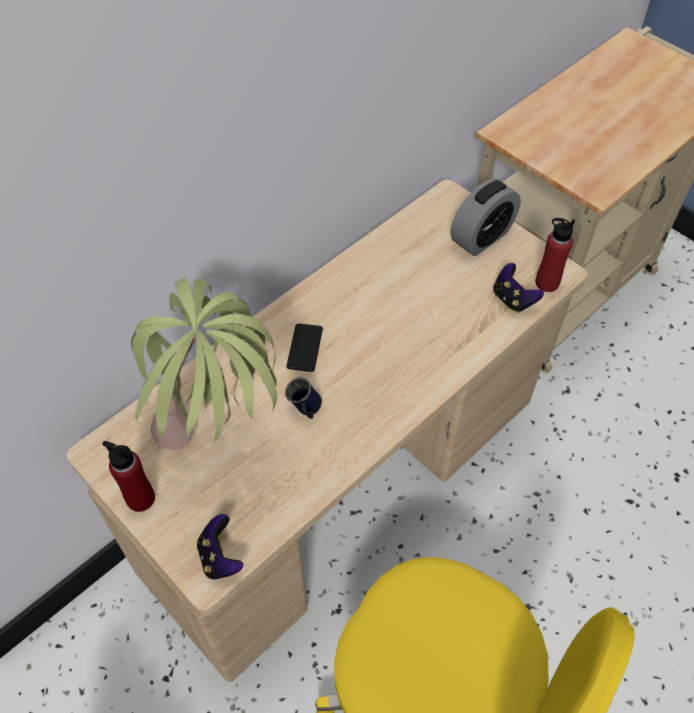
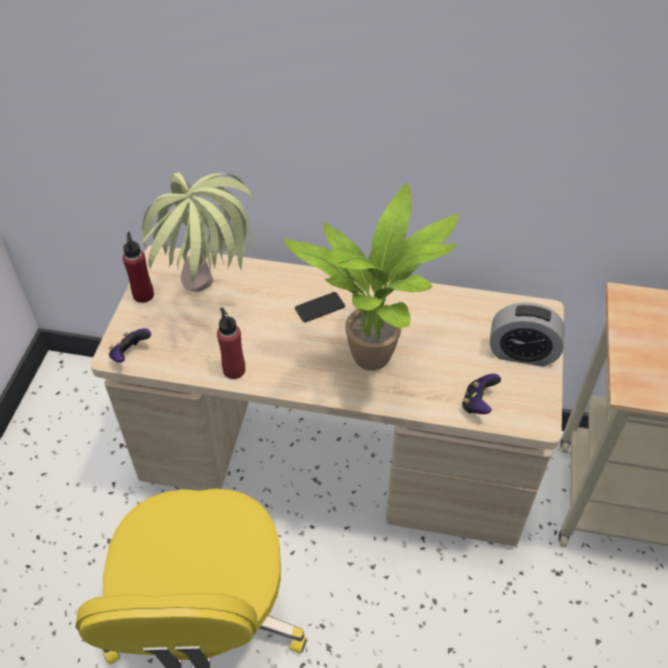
camera: 55 degrees right, 5 degrees down
blue mug [285,377,322,419] -> none
red bottle [535,218,575,292] -> red bottle moved to [217,308,245,379]
none -> potted plant [284,183,459,371]

